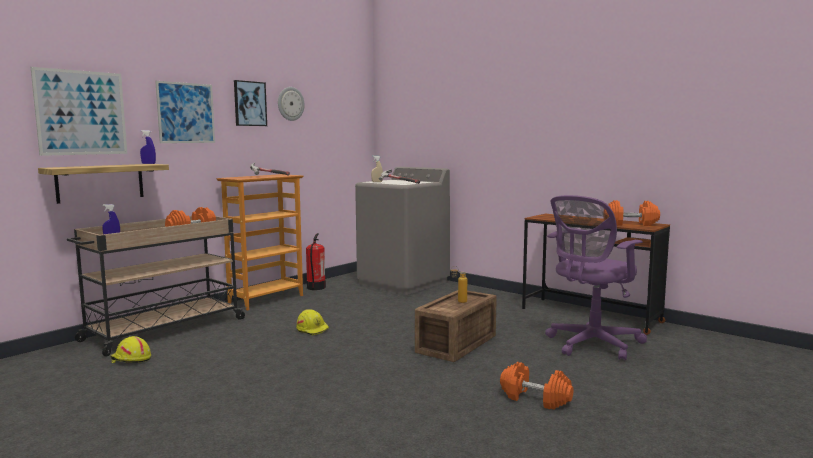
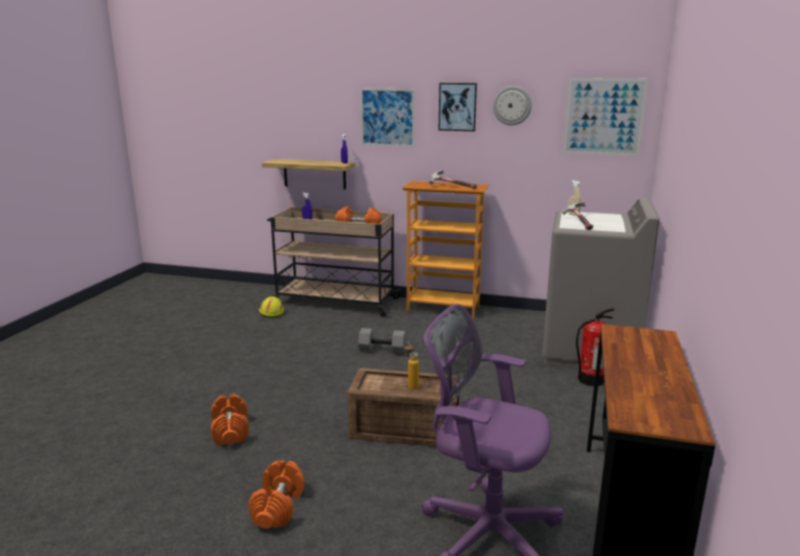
camera: 65 degrees right, 10 degrees up
picture [31,67,127,156] -> picture moved to [563,78,648,156]
yellow hard hat [296,309,329,335] -> grey dumbbell [358,328,406,354]
fire extinguisher [306,233,326,290] -> fire extinguisher moved to [576,308,614,386]
orange dumbbell [607,200,660,226] -> orange dumbbell moved to [211,394,249,445]

